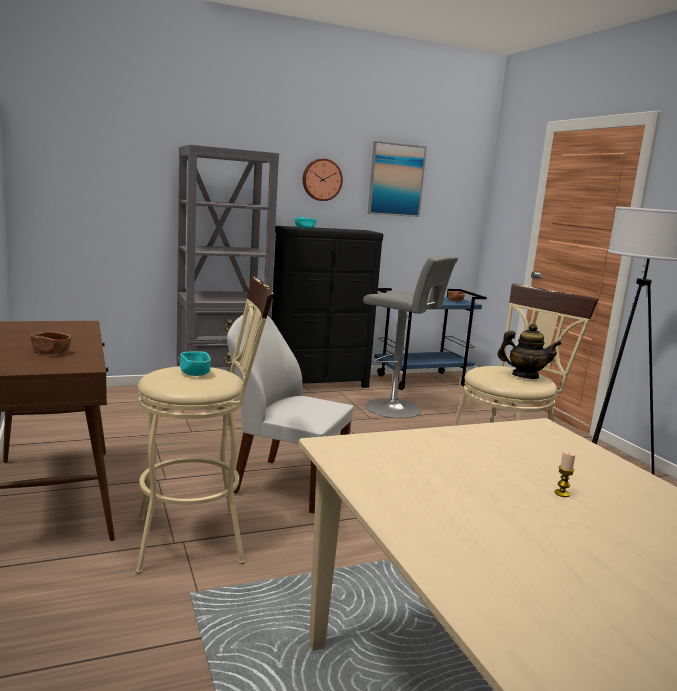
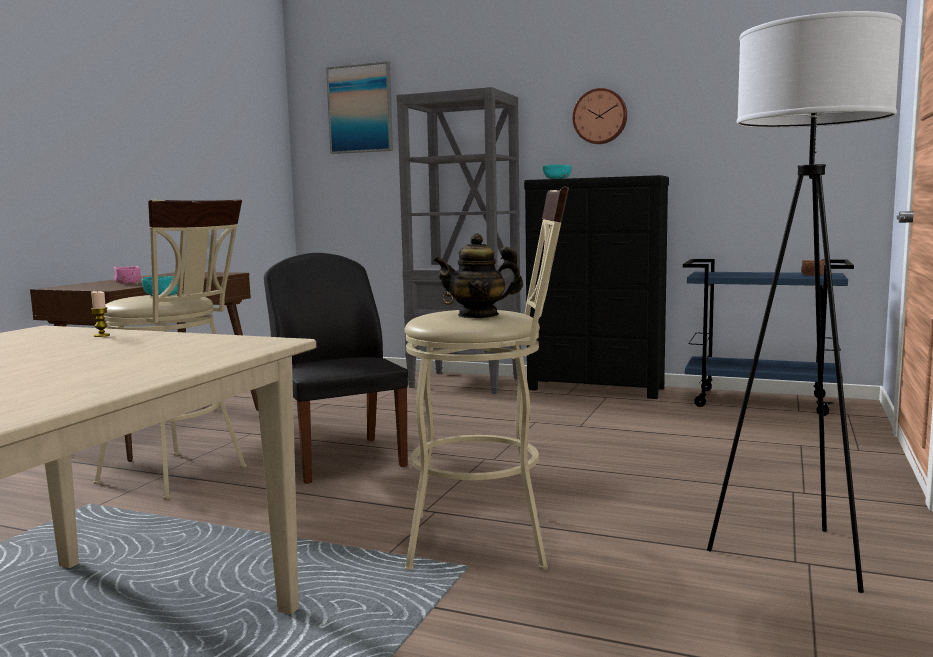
camera: 45 degrees right, 5 degrees down
brown bowl [30,331,71,354] -> pink bowl [114,266,141,284]
white chair [227,312,354,513] -> black chair [264,253,408,484]
grey stool [363,254,459,418] -> none
picture [368,141,427,217] -> picture moved to [326,61,393,154]
teapot [497,324,561,379] -> teapot turned 120 degrees clockwise [433,233,523,318]
candle [555,451,575,497] -> candle moved to [91,291,110,337]

